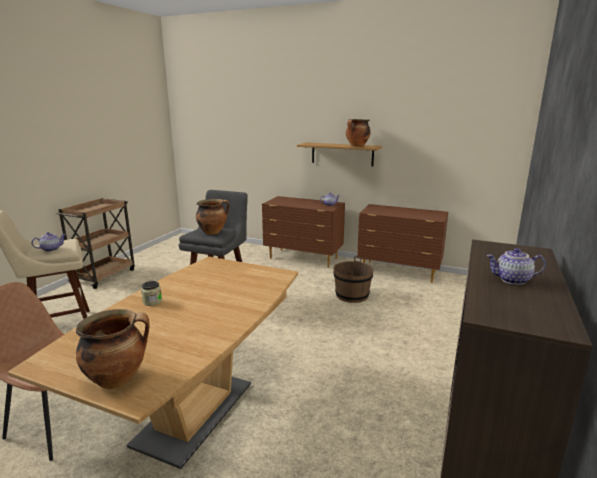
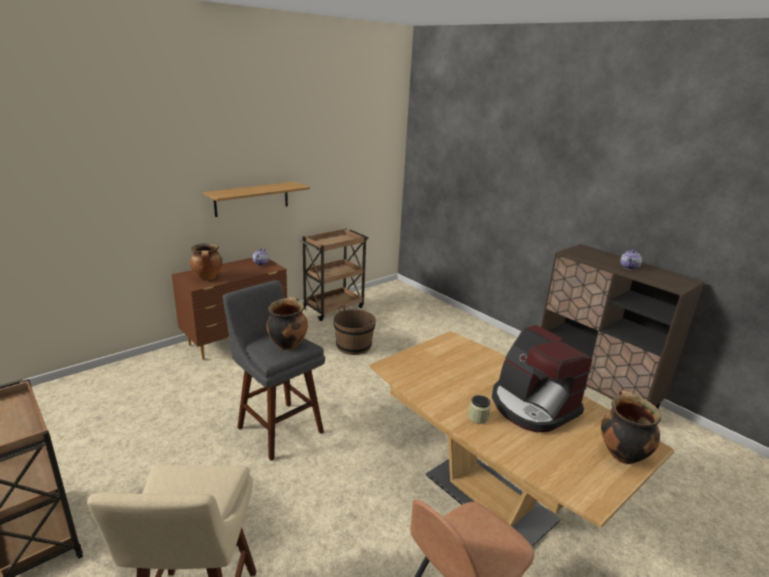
camera: 65 degrees left, 5 degrees up
teapot [32,232,66,251] -> none
cooking pot [346,119,371,147] -> cooking pot moved to [190,243,222,280]
brown dresser [357,204,448,283] -> brown cart [299,228,369,321]
none -> coffee machine [492,325,592,433]

